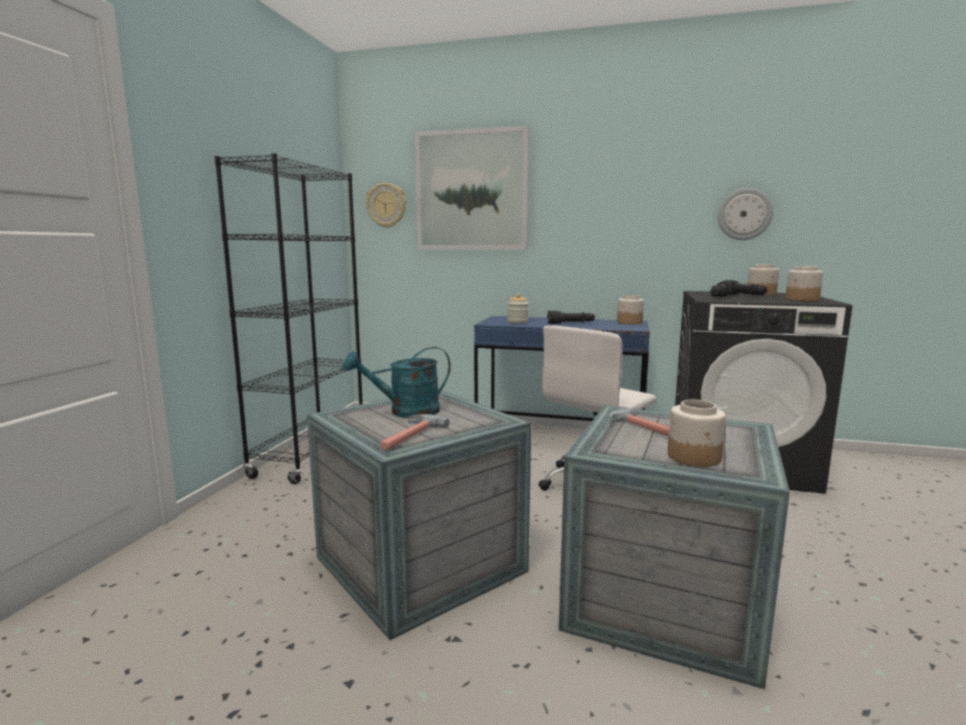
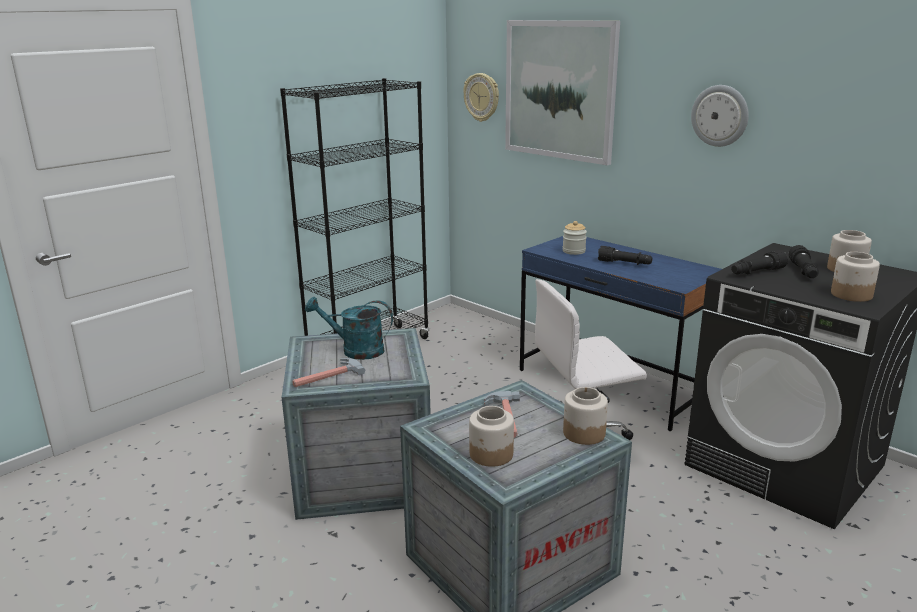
camera: 30 degrees right, 10 degrees up
jar [617,295,644,324] -> jar moved to [563,387,608,445]
wall clock [718,188,773,240] -> wall clock moved to [691,85,749,147]

